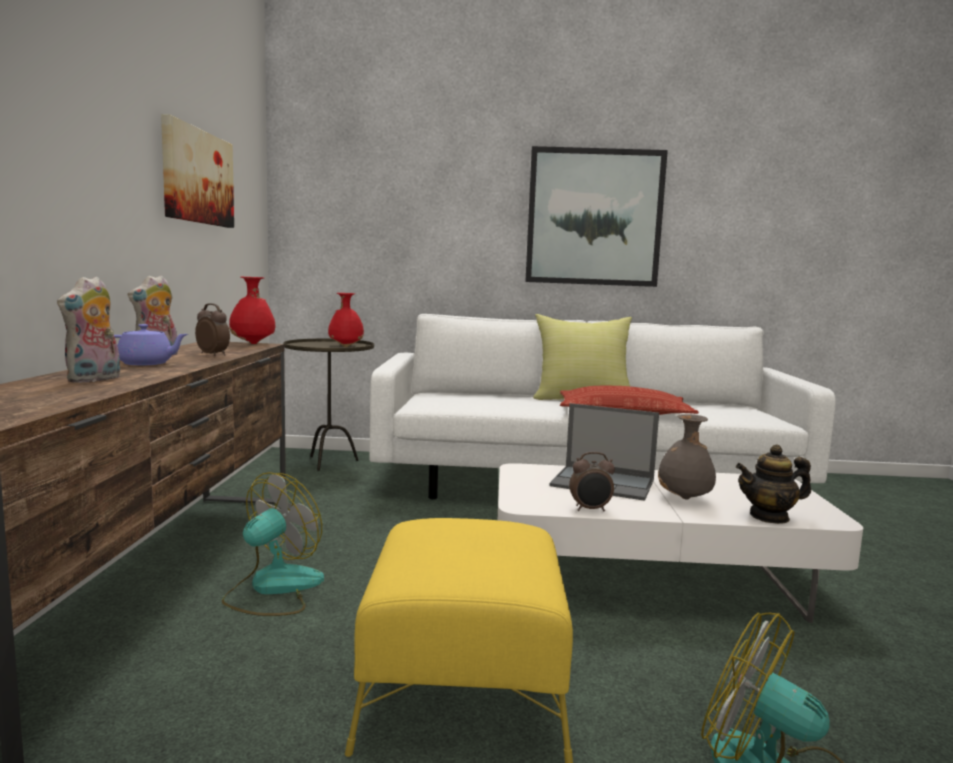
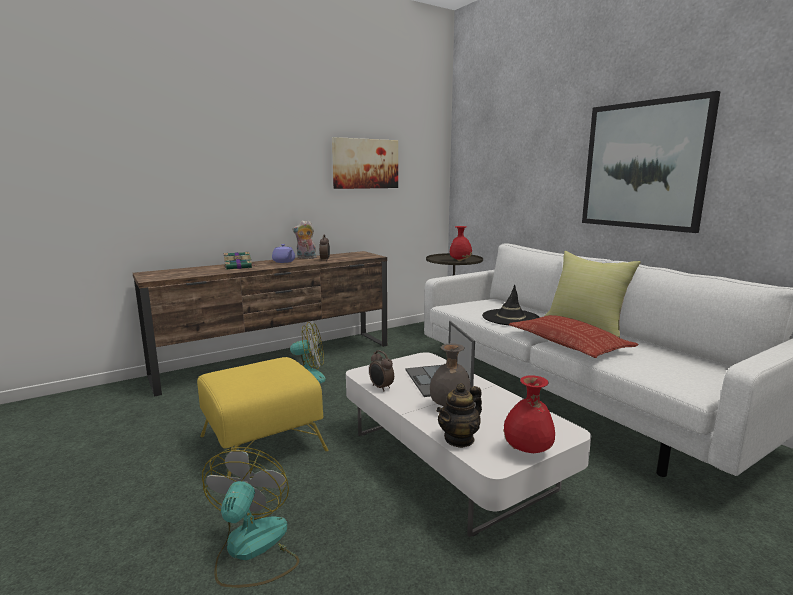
camera: 55 degrees right, 5 degrees up
plush toy [57,276,120,383] -> book [224,252,257,270]
red vase [229,277,275,344] -> red vase moved to [503,375,555,453]
teapot [736,445,811,524] -> teapot turned 90 degrees counterclockwise [436,383,482,448]
none -> black hat [482,285,540,326]

